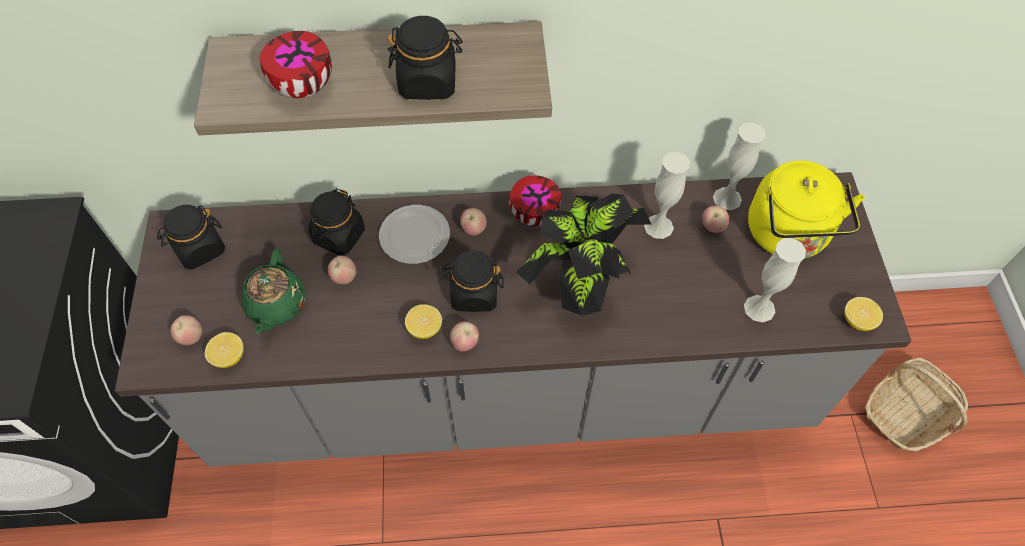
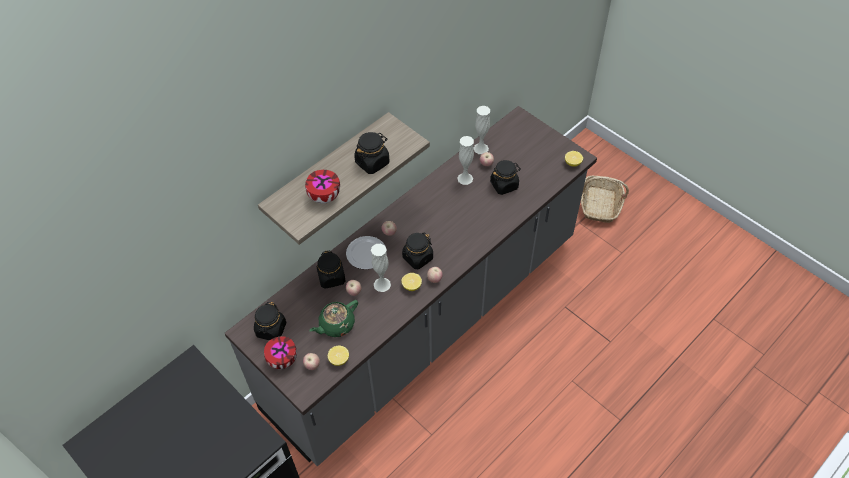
camera: 40 degrees left, 5 degrees down
green teapot [241,248,305,334] -> green teapot turned 90 degrees clockwise [309,300,358,337]
bowl [509,175,562,226] -> bowl moved to [264,336,297,369]
potted plant [516,194,652,316] -> none
white vase [744,238,806,322] -> white vase moved to [371,244,391,292]
yellow kettle [748,160,865,258] -> none
none -> black jar [490,160,521,195]

